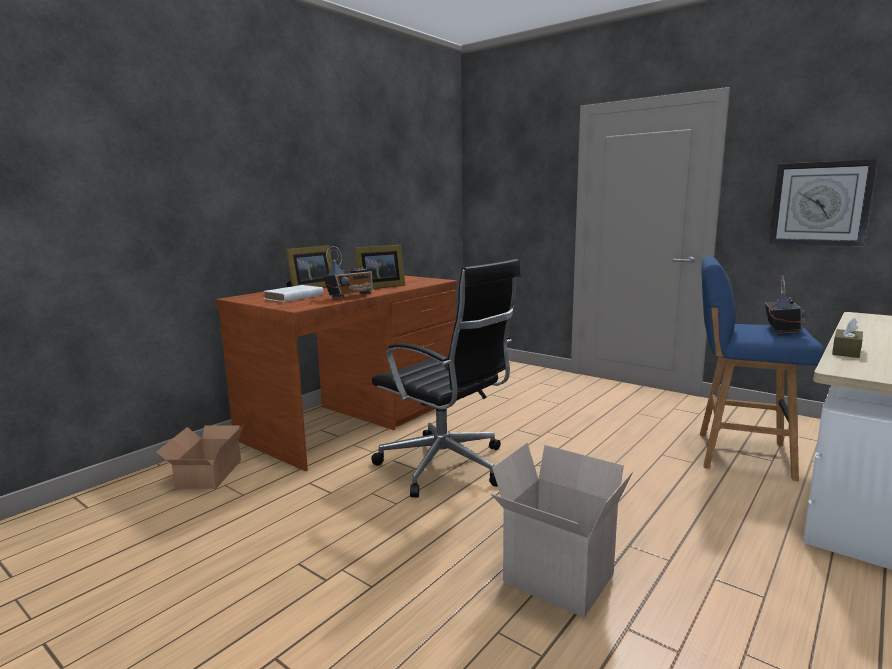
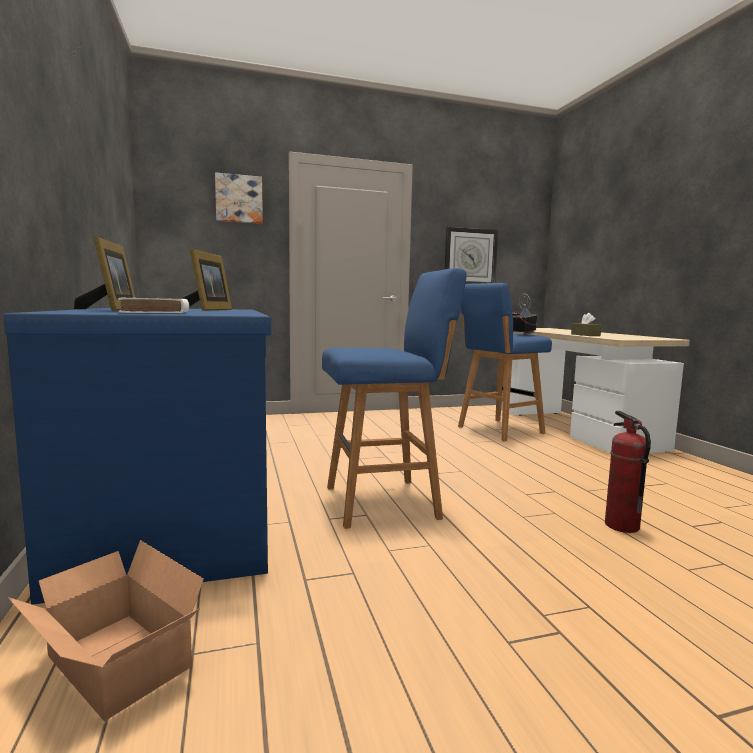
camera: 55 degrees left, 5 degrees down
brown desk [216,276,458,471] -> blue desk [3,308,272,605]
radio [323,246,373,299] -> none
black office chair [371,259,521,497] -> blue stool [322,268,467,529]
cardboard box [491,443,634,618] -> fire extinguisher [605,411,651,533]
none -> picture [215,172,263,224]

